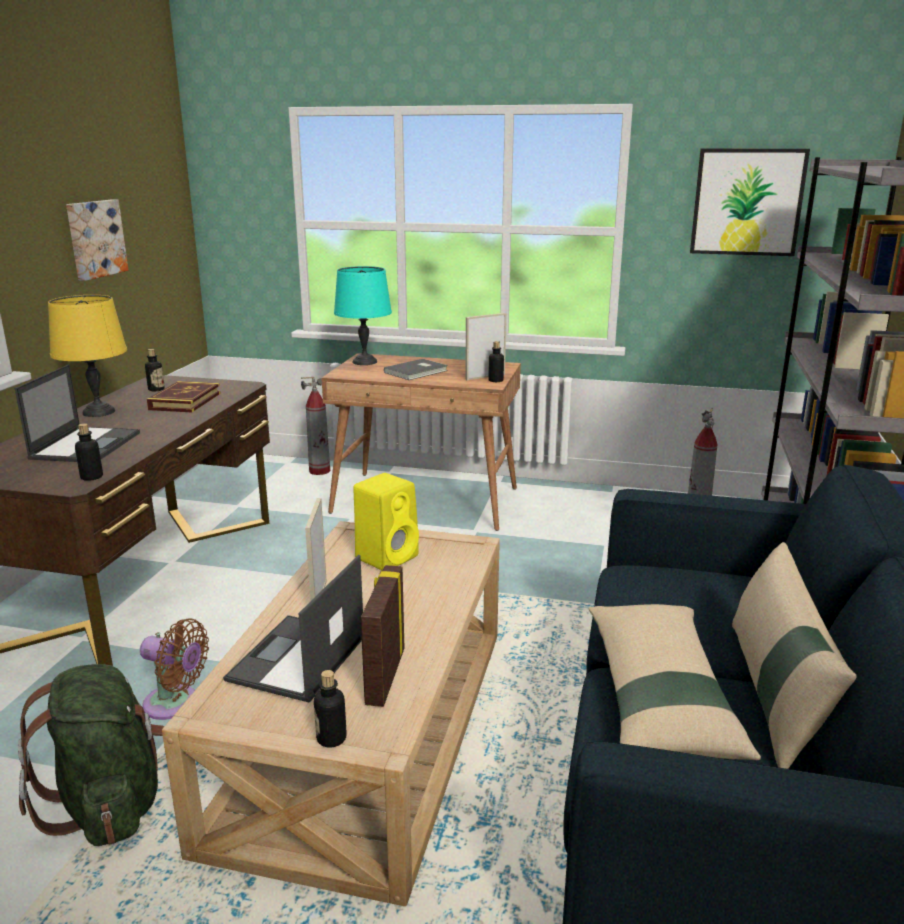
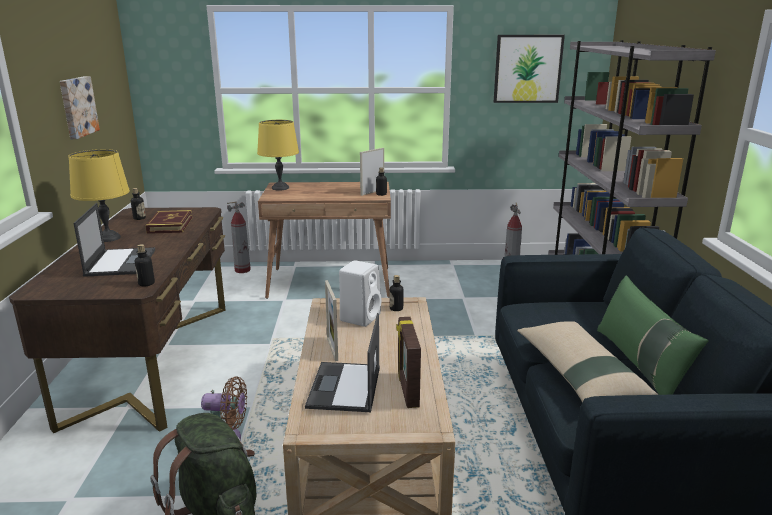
camera: 15 degrees left, 0 degrees up
bottle [314,670,347,748] -> bottle moved to [390,275,404,311]
turquoise table lamp [334,266,392,365] -> yellow table lamp [257,120,299,191]
yellow speaker [353,473,419,571] -> white speaker [339,260,381,327]
grey book [384,359,448,380] -> none
beige pillow [732,542,857,769] -> green pillow [597,276,709,395]

